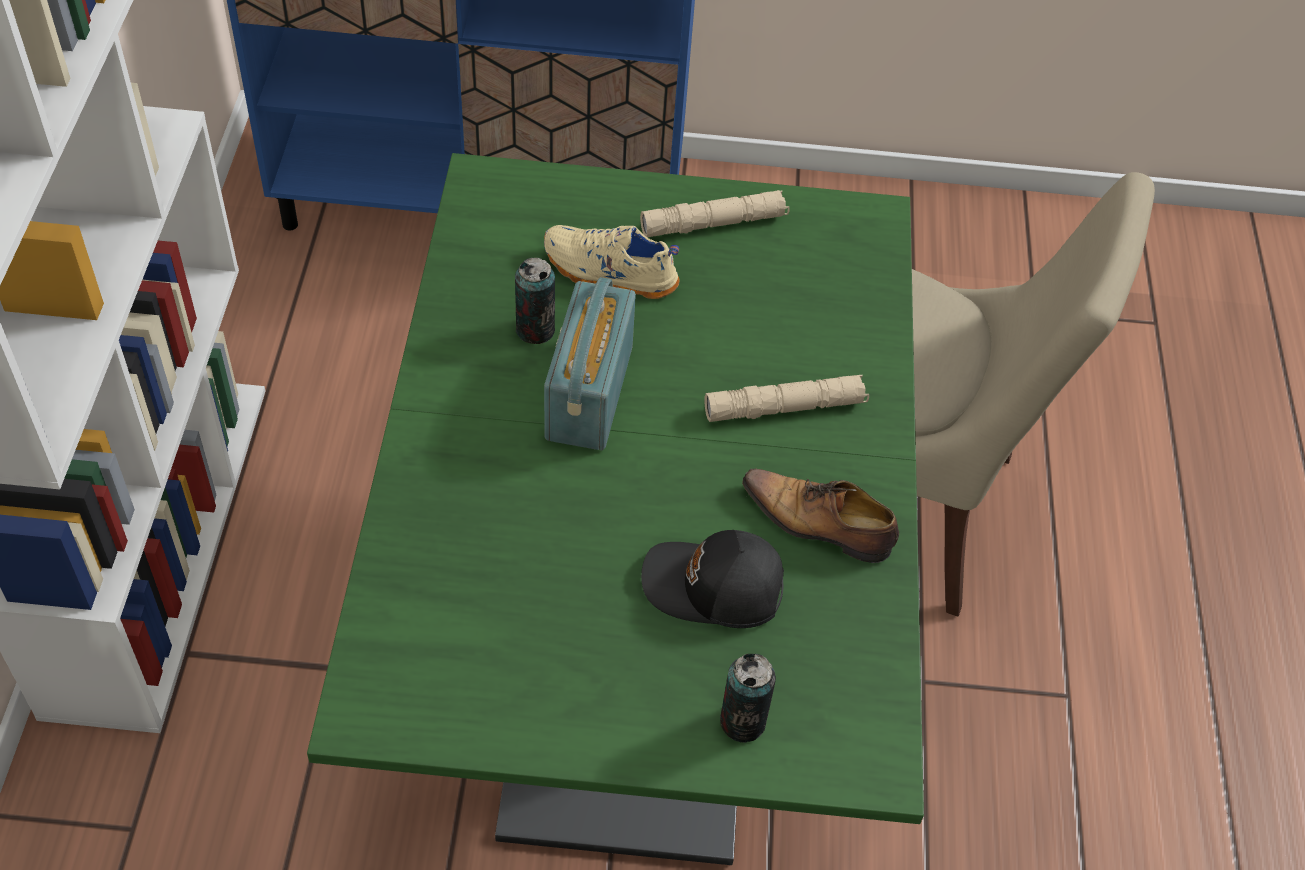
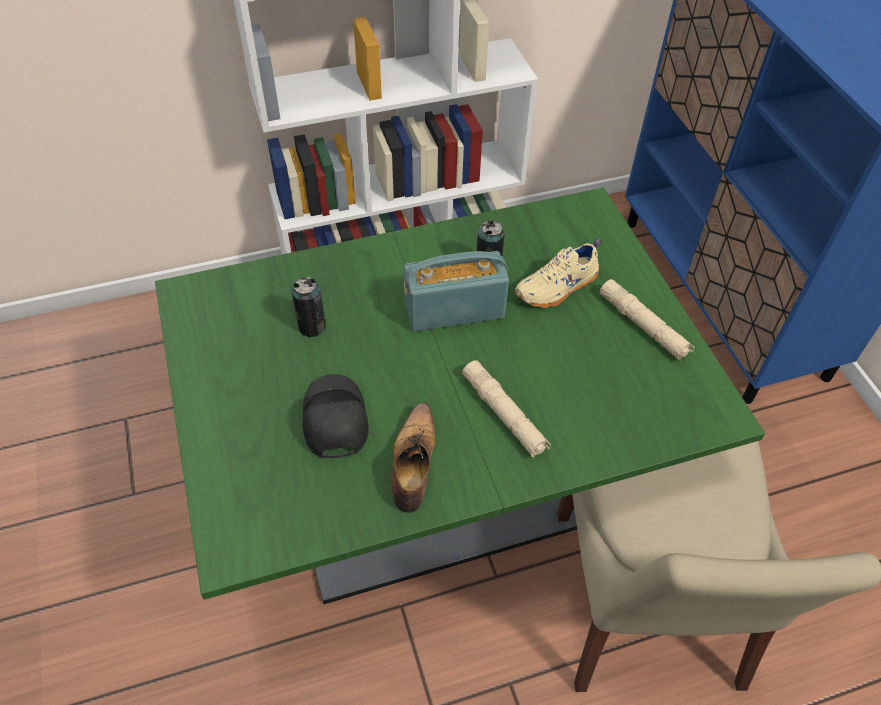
camera: 70 degrees right, 0 degrees up
beige shoe [544,225,680,299] -> beige shoe turned 120 degrees counterclockwise [515,239,601,308]
can [720,654,776,743] -> can moved to [292,277,326,337]

